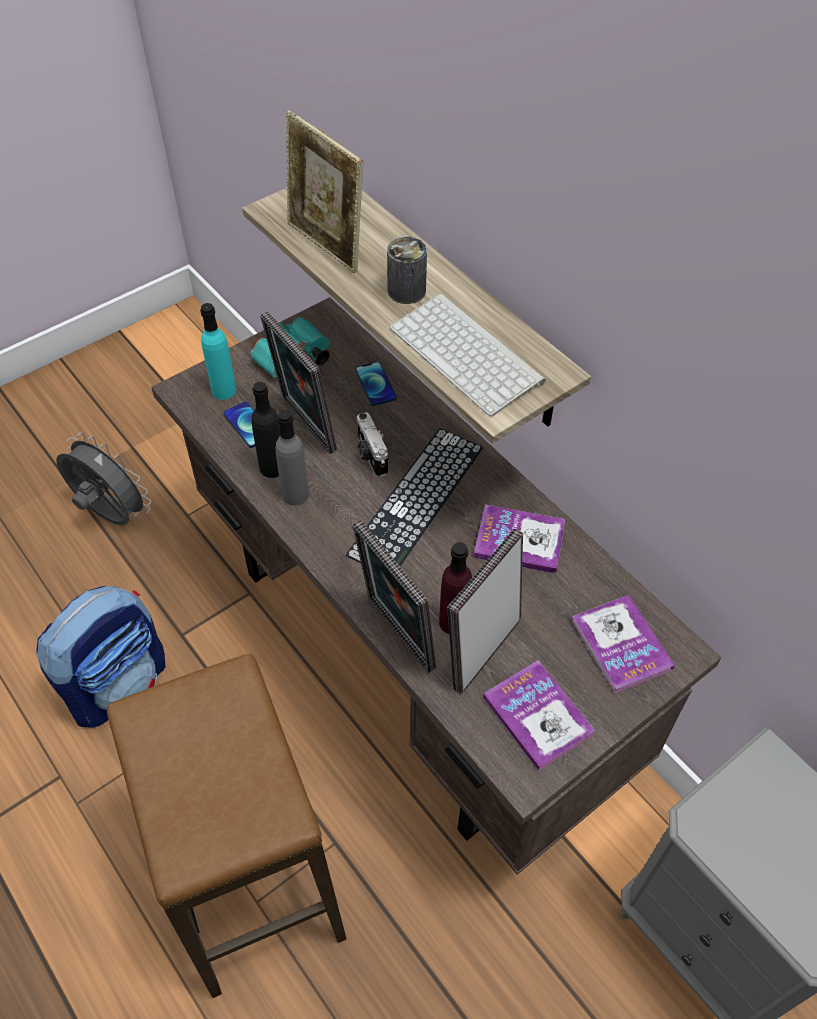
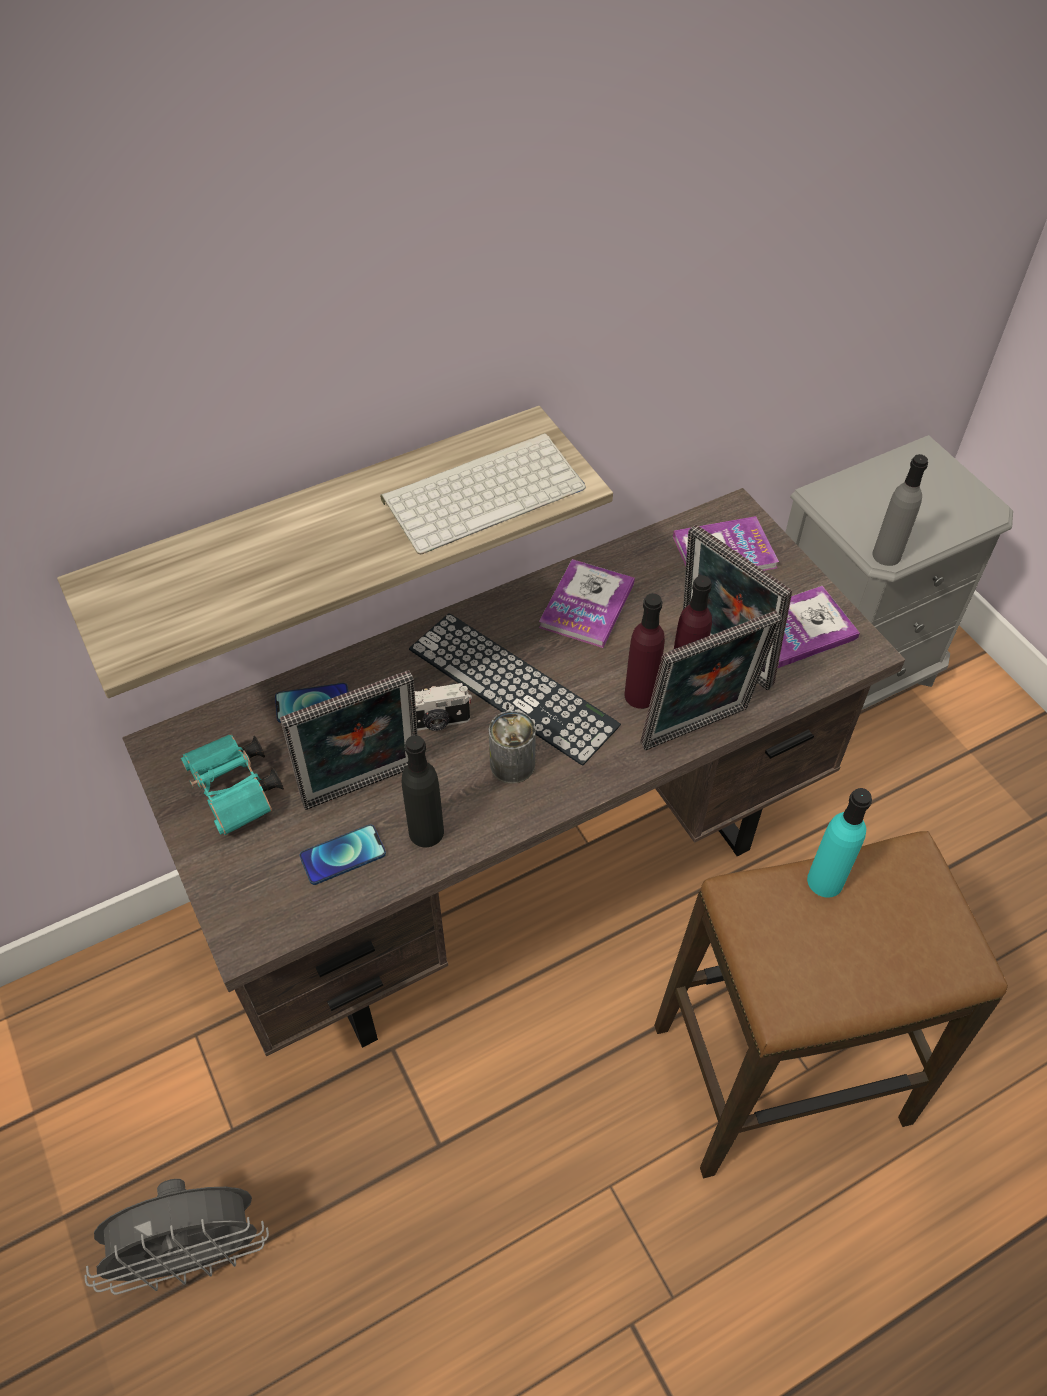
camera: 80 degrees left, 0 degrees up
backpack [36,586,166,728] -> none
grey fan [56,433,151,526] -> grey fan turned 150 degrees counterclockwise [85,1179,269,1295]
turquoise bottle [200,303,236,400] -> turquoise bottle moved to [807,788,872,897]
grey bottle [275,410,309,506] -> grey bottle moved to [872,454,928,566]
picture frame [286,110,363,274] -> none
can [387,237,427,304] -> can moved to [489,711,536,784]
none -> purple bottle [625,593,665,709]

